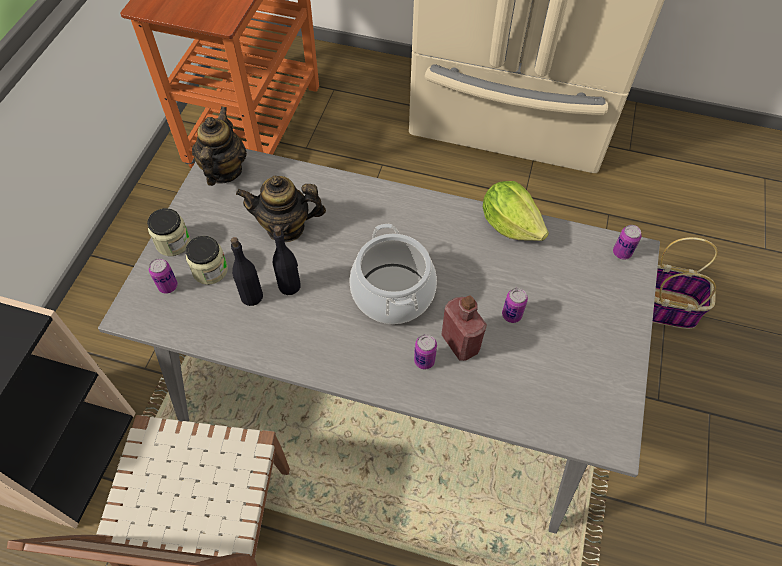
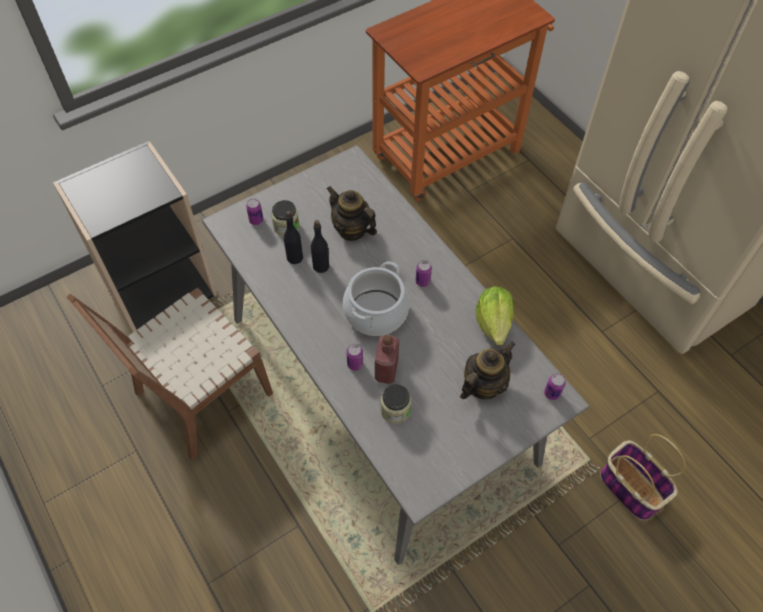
camera: 40 degrees right, 0 degrees up
jar [147,208,191,256] -> jar moved to [380,384,411,424]
teapot [192,107,247,186] -> teapot moved to [460,341,516,399]
can [502,288,528,323] -> can moved to [415,260,432,287]

